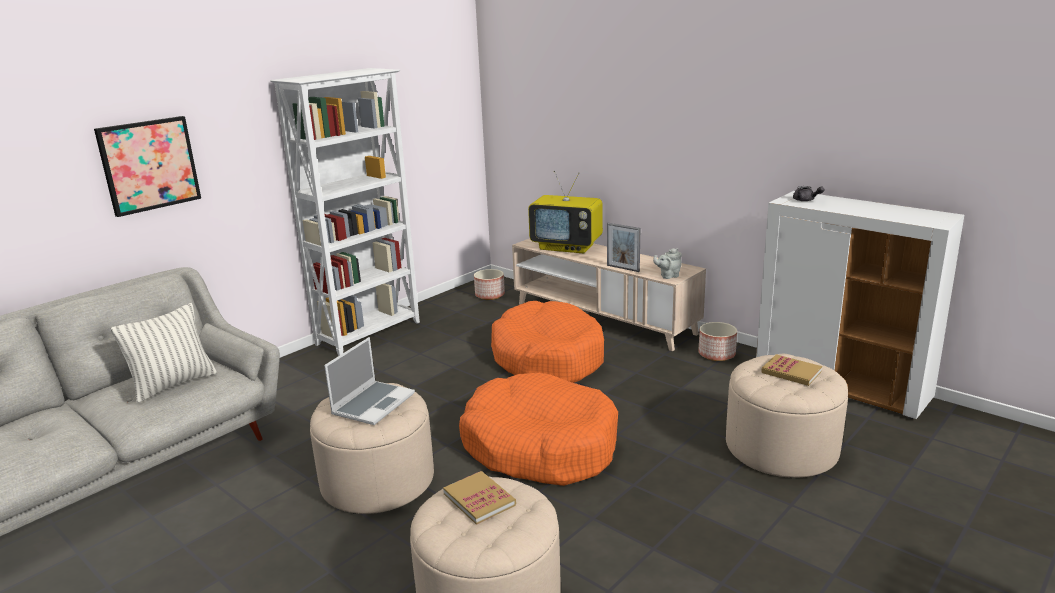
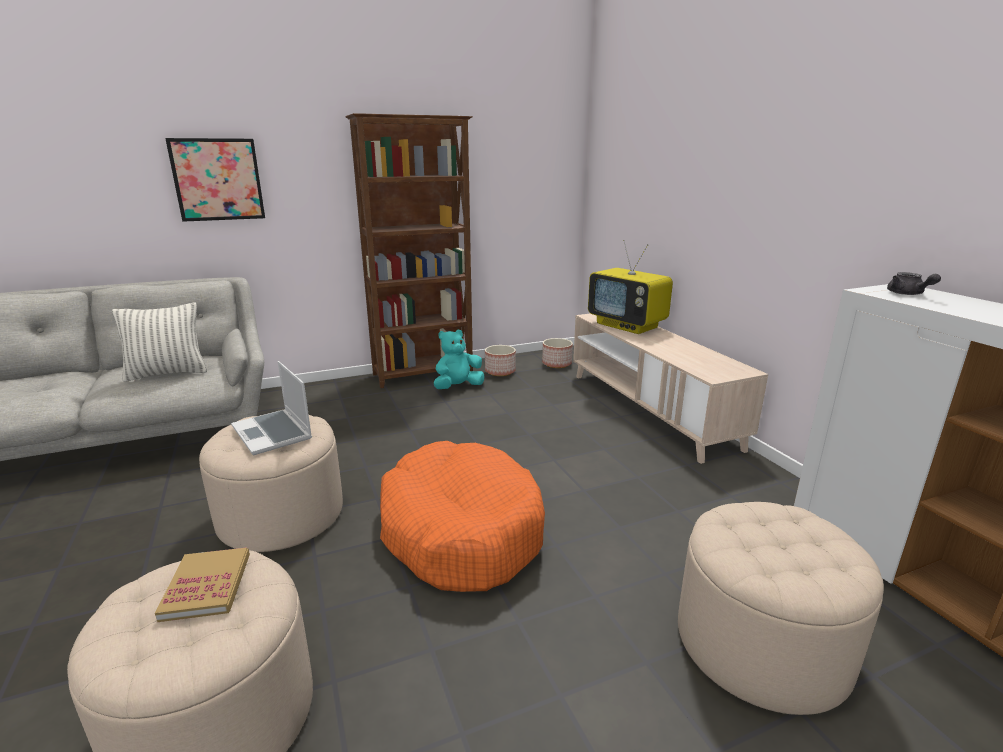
camera: 25 degrees right, 0 degrees up
white bookcase [270,68,420,356] -> brown bookcase [345,113,473,388]
laptop [324,337,415,425] -> laptop turned 90 degrees clockwise [231,361,312,455]
orange dog bed [491,301,604,383] -> none
picture frame [607,223,640,272] -> none
grey teapot [653,248,682,279] -> none
planter [698,322,737,361] -> planter moved to [485,345,516,376]
book [761,354,822,386] -> none
none -> turquoise plush toy [434,330,485,389]

